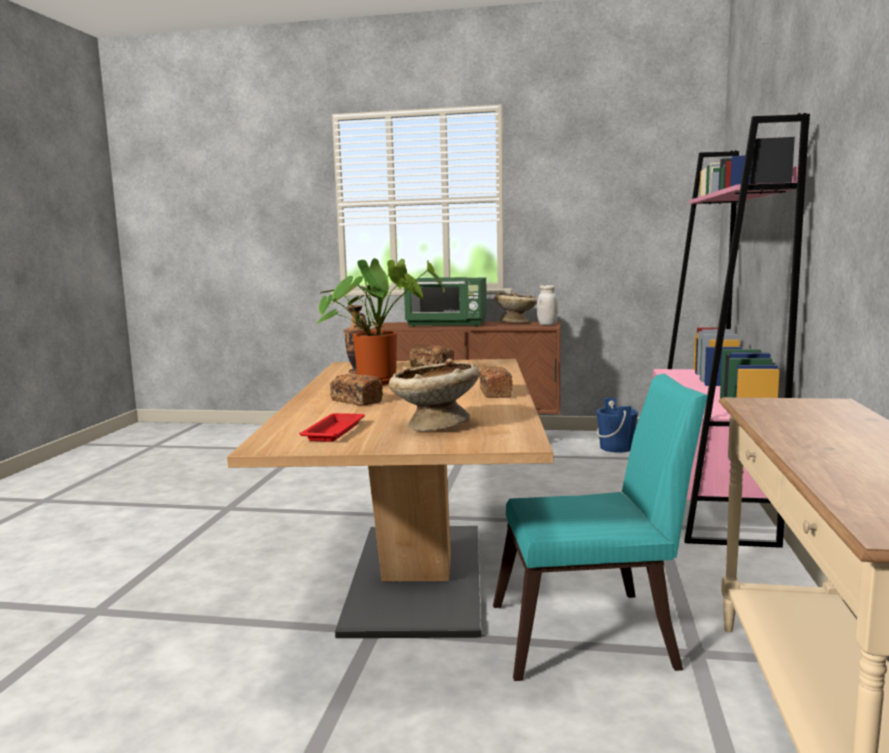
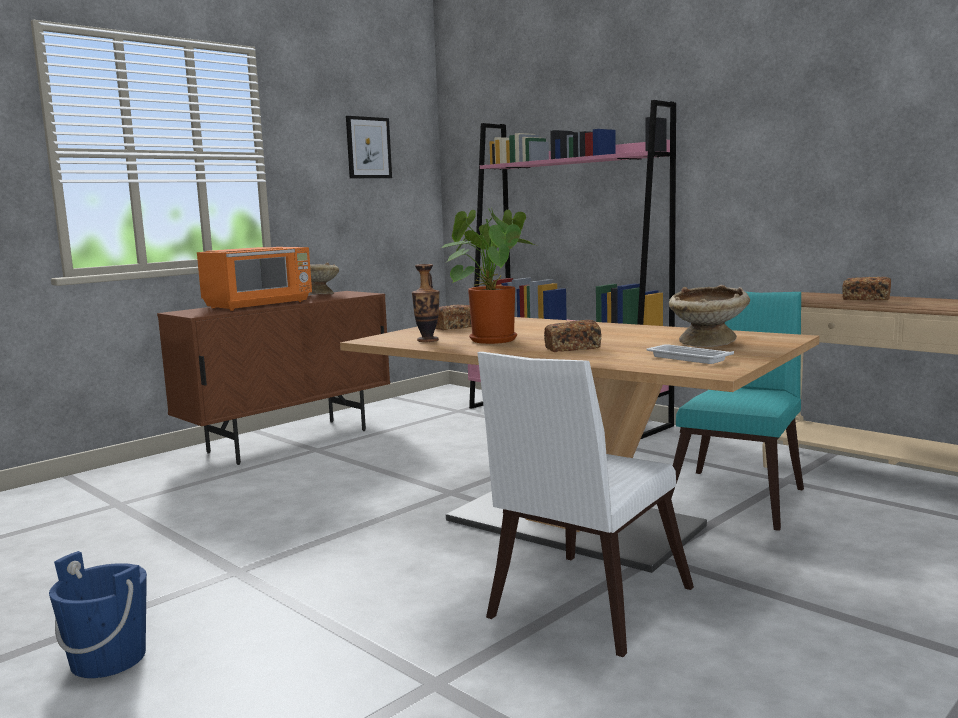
camera: 55 degrees left, 0 degrees up
red tray [299,413,365,442] -> white tray [646,344,734,364]
green microwave [404,277,487,327] -> orange microwave [197,247,312,311]
bread [479,367,513,398] -> bread moved to [843,277,891,300]
white jar [537,285,558,325] -> none
blue bucket [597,398,638,453] -> blue bucket moved to [49,551,147,678]
none -> picture [346,116,392,178]
none -> white chair [477,352,694,657]

